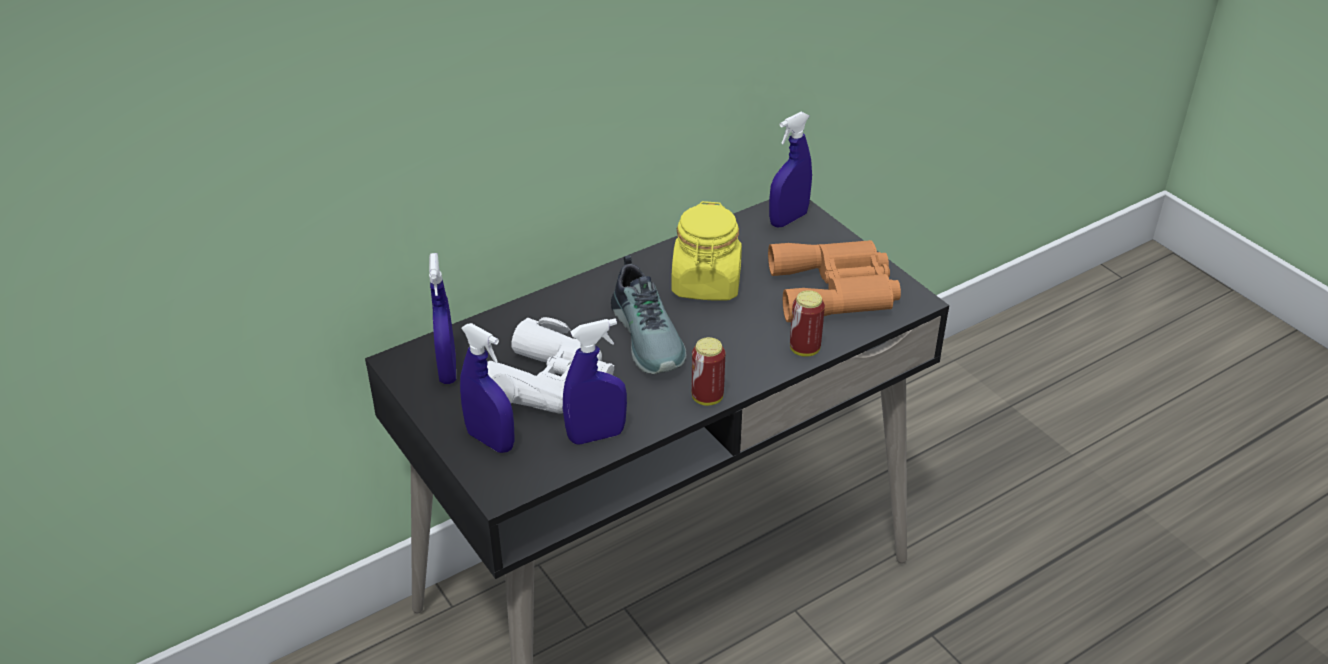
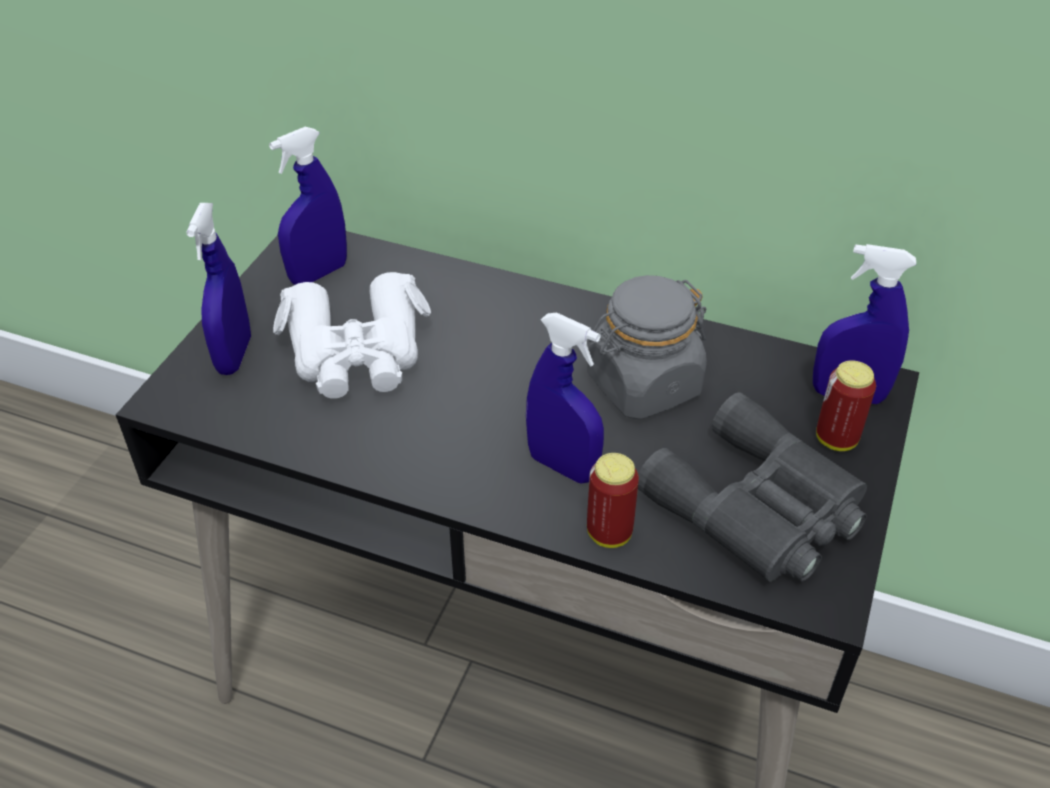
camera: 55 degrees right, 5 degrees up
blue spray bottle [563,318,627,445] -> blue spray bottle moved to [526,313,604,483]
shoe [611,255,687,374] -> none
yellow jar [672,201,742,301] -> grey jar [587,275,707,420]
can [692,337,725,406] -> can moved to [816,360,876,451]
orange binoculars [768,240,901,322] -> grey binoculars [638,392,867,582]

